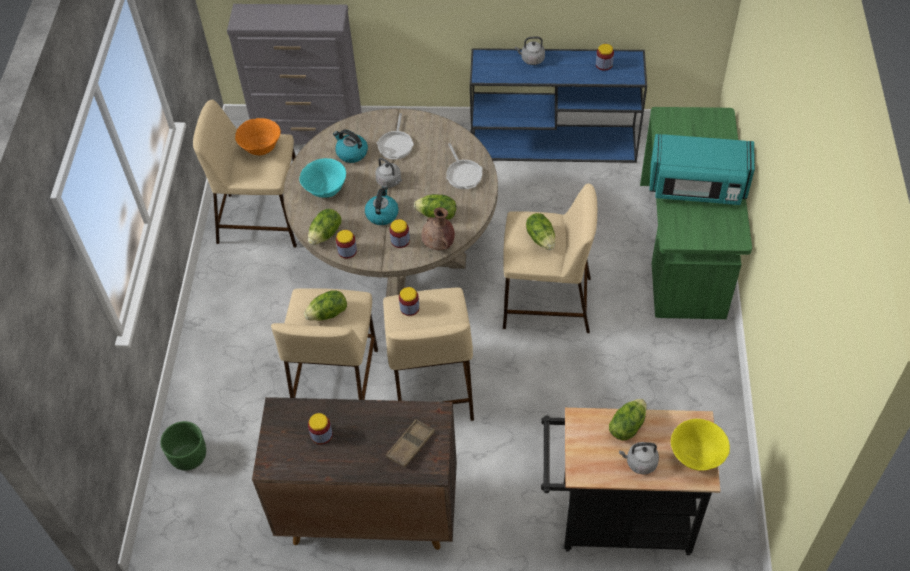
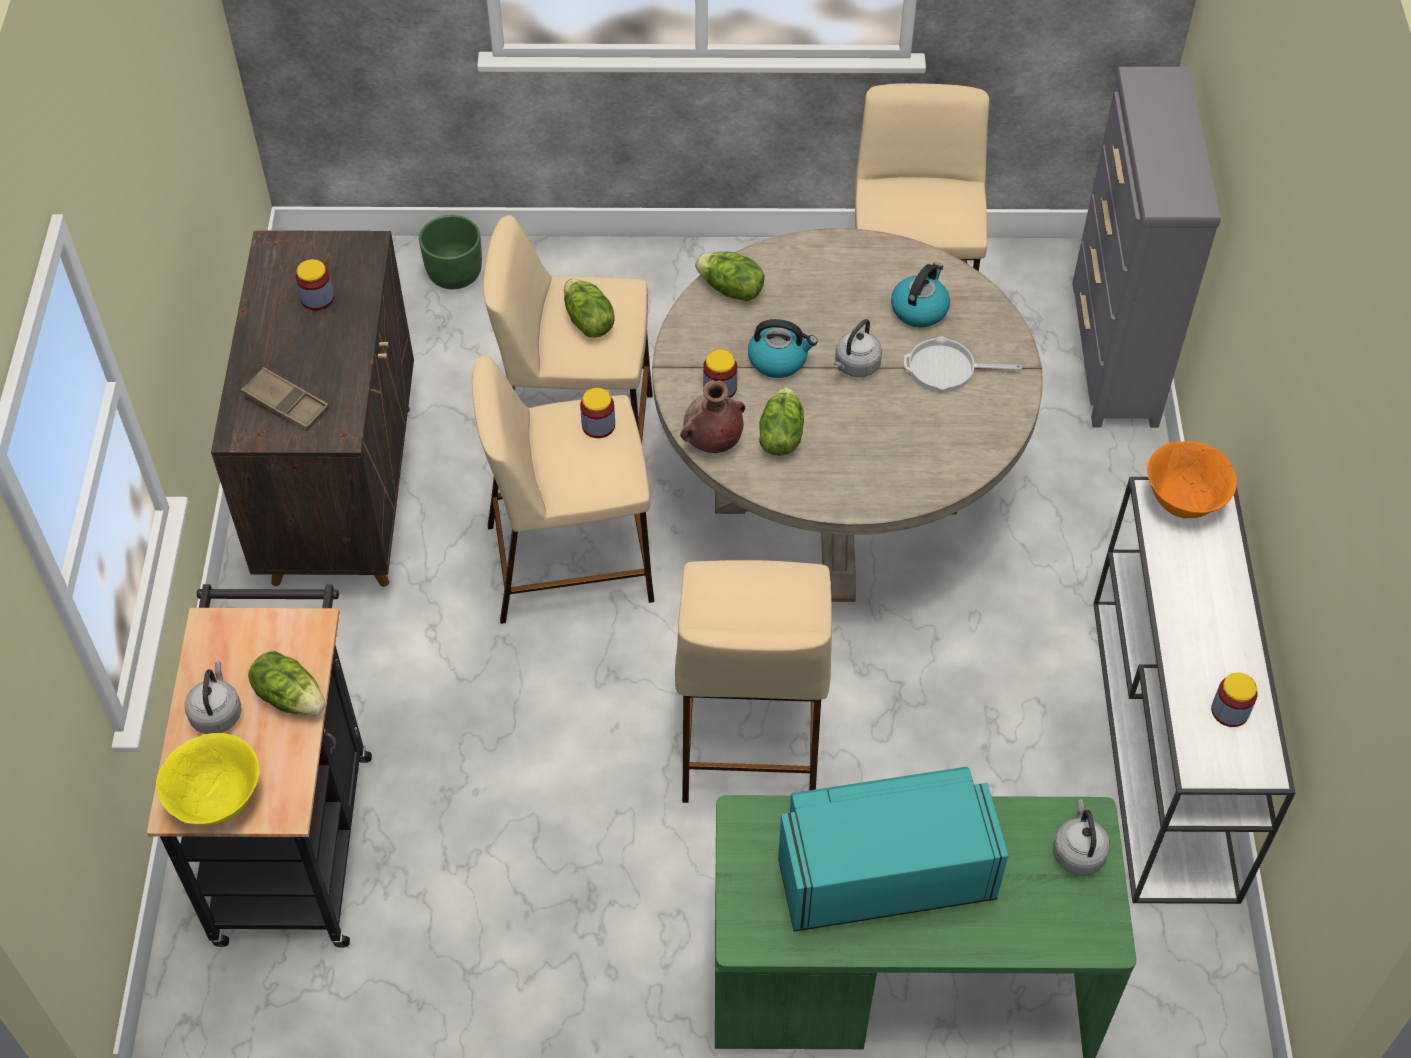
camera: 85 degrees right, 0 degrees up
orange bowl [235,118,281,155] -> orange bowl moved to [1147,441,1237,518]
turquoise bowl [299,158,346,198] -> none
jar [336,230,357,259] -> none
frying pan [446,143,483,189] -> none
blue console table [470,48,647,163] -> white console table [1094,477,1296,904]
grey kettle [515,36,545,65] -> grey kettle moved to [1053,799,1110,876]
lettuce [526,213,555,250] -> none
turquoise microwave [650,134,755,205] -> turquoise microwave turned 75 degrees clockwise [778,767,1008,932]

